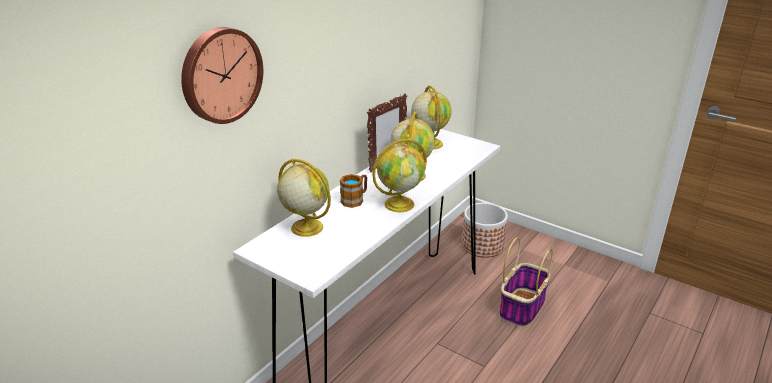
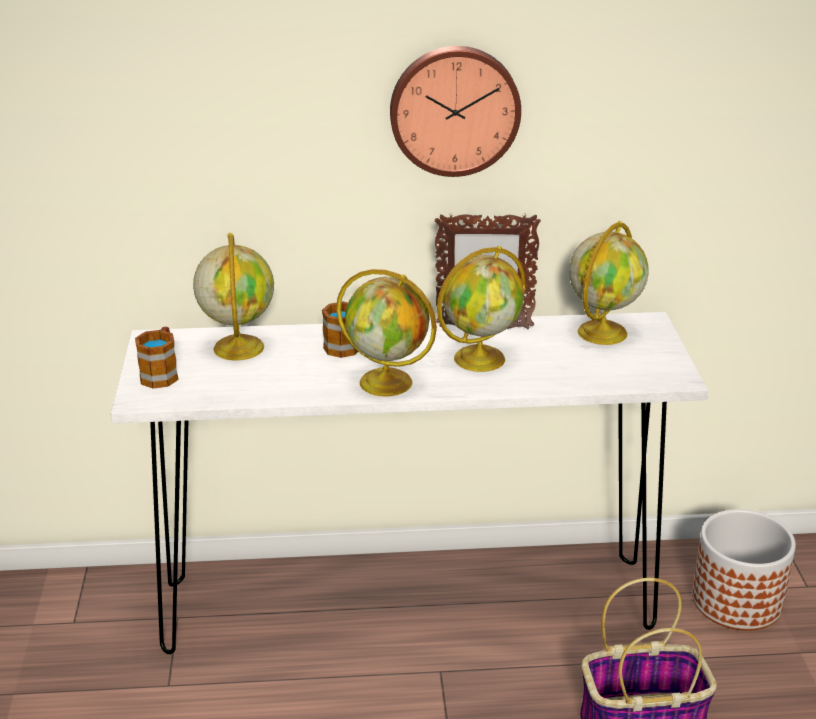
camera: 50 degrees right, 0 degrees up
wall clock [181,27,263,124] -> wall clock moved to [390,46,521,177]
none -> mug [135,327,178,389]

